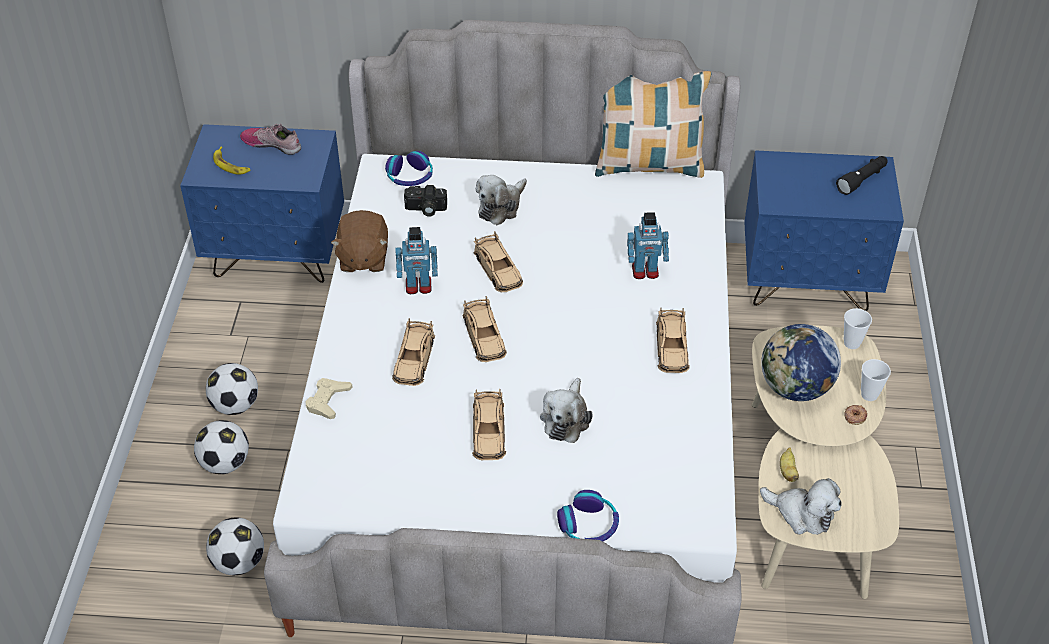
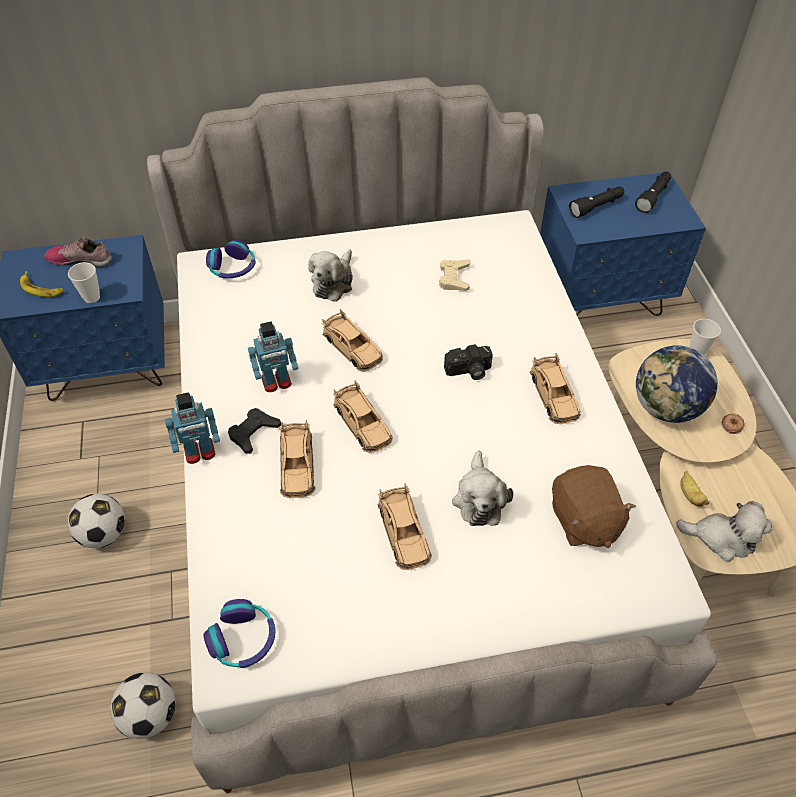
camera: 15 degrees left, 5 degrees up
football [194,420,249,474] -> none
beige game controller [306,378,353,419] -> beige game controller moved to [439,259,471,291]
brown plush toy [331,210,388,272] -> brown plush toy moved to [552,465,636,548]
camera [404,185,447,217] -> camera moved to [444,344,493,380]
headphones [557,490,619,541] -> headphones moved to [203,599,276,668]
pillow [595,71,711,178] -> none
toy robot [627,212,669,279] -> toy robot moved to [165,392,220,464]
cup [861,359,891,401] -> cup moved to [68,262,100,303]
none -> black game controller [228,408,281,454]
none -> black flashlight [569,187,625,218]

